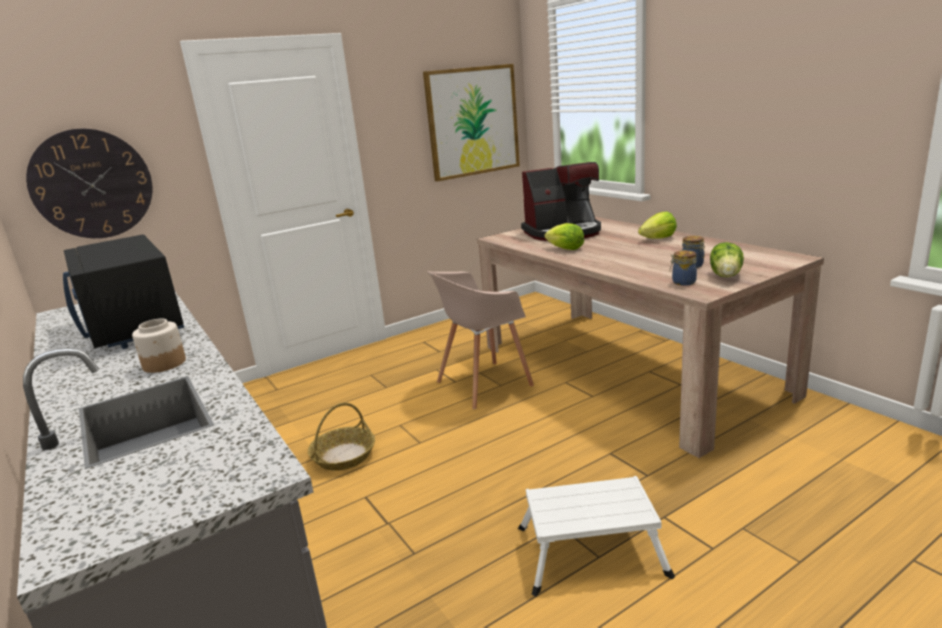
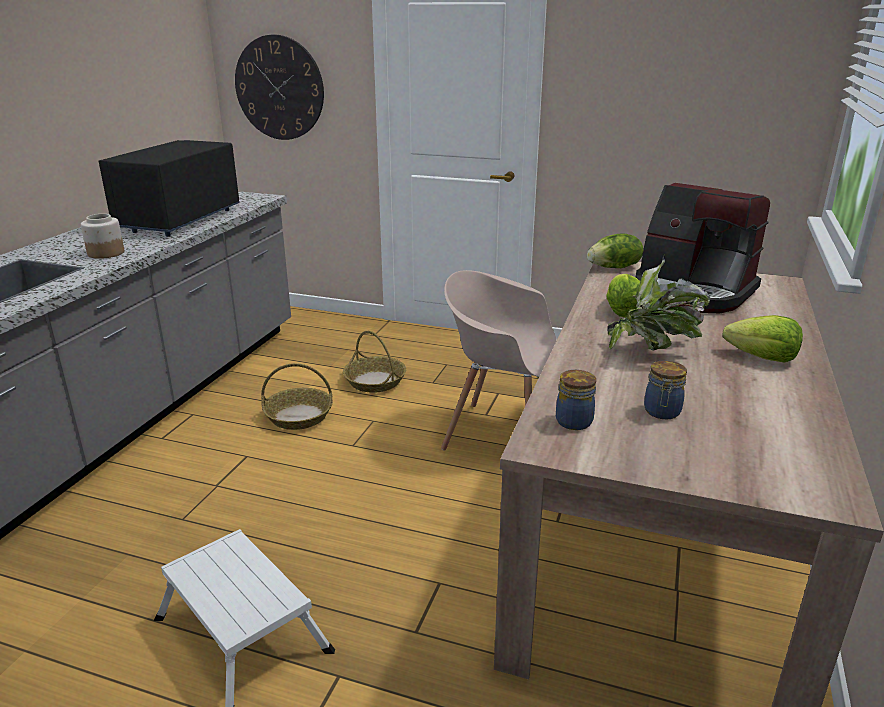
camera: 50 degrees right, 5 degrees up
picture [423,64,520,182] -> none
lettuce [710,242,744,277] -> lettuce moved to [587,233,643,268]
none -> basket [343,331,406,393]
none -> potted plant [607,255,710,351]

